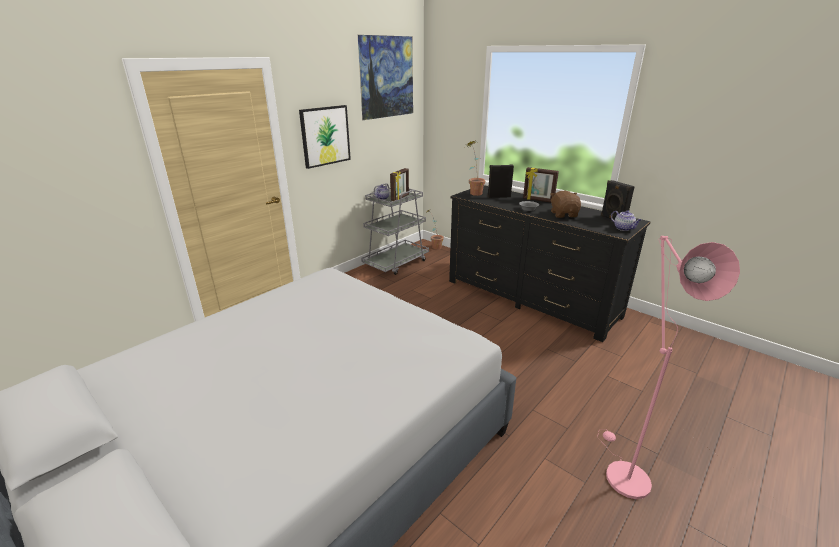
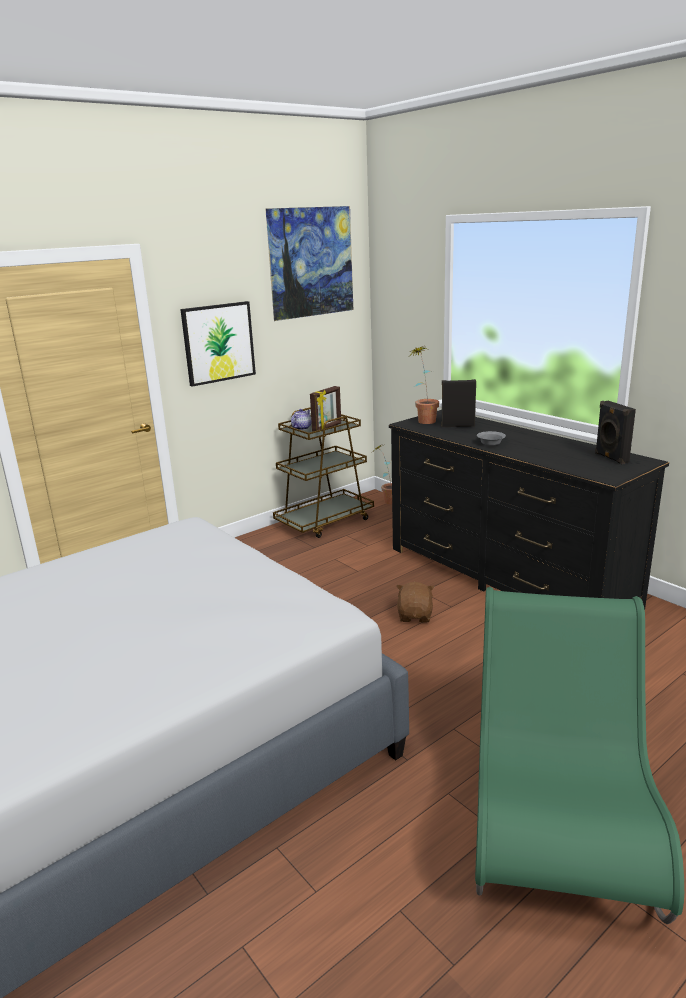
camera: 10 degrees right, 5 degrees down
grey cart [361,183,429,275] -> brown cart [273,407,374,538]
picture frame [523,167,559,203] -> none
brown plush toy [551,191,581,218] -> brown plush toy moved to [397,582,434,623]
pink floor lamp [597,236,740,499] -> green chair [475,587,684,924]
teapot [611,210,642,231] -> none

